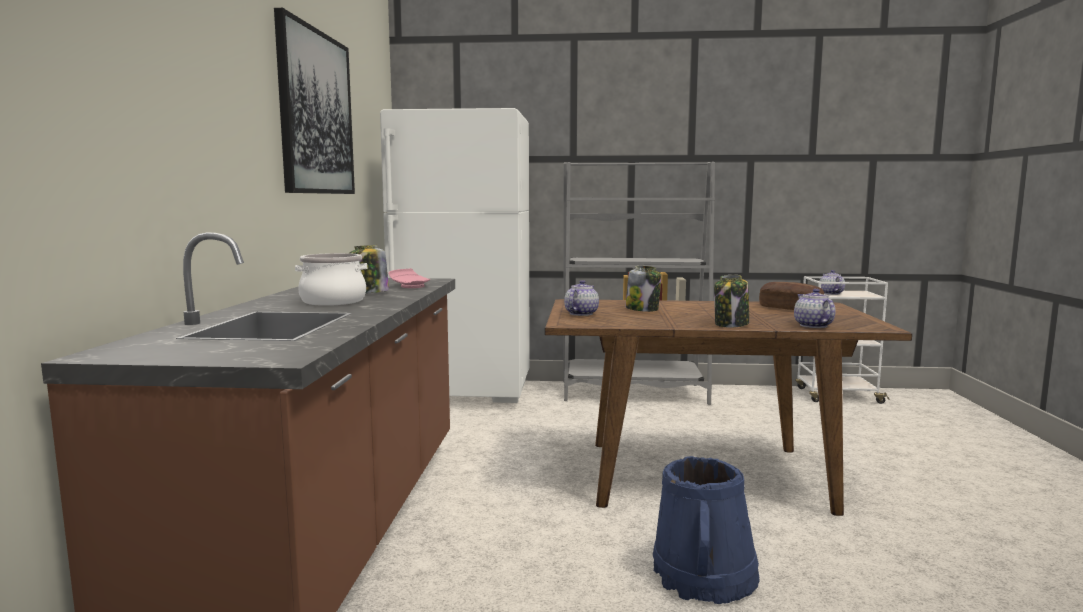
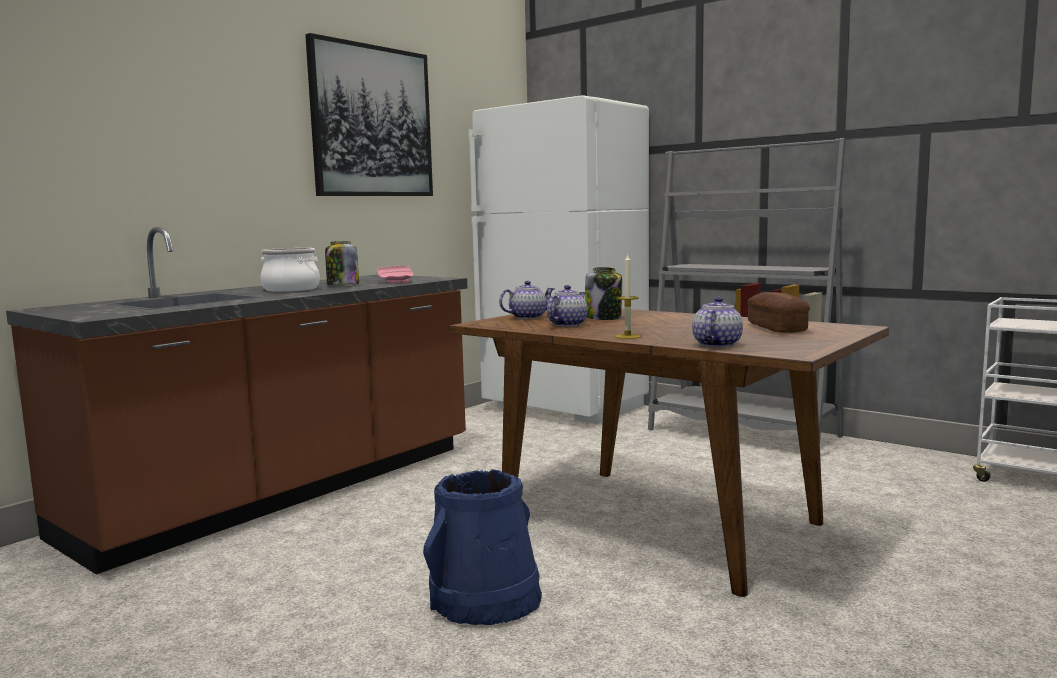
camera: 35 degrees right, 0 degrees up
jar [714,275,749,328] -> candle [615,253,641,339]
teapot [819,270,845,295] -> teapot moved to [547,285,588,327]

